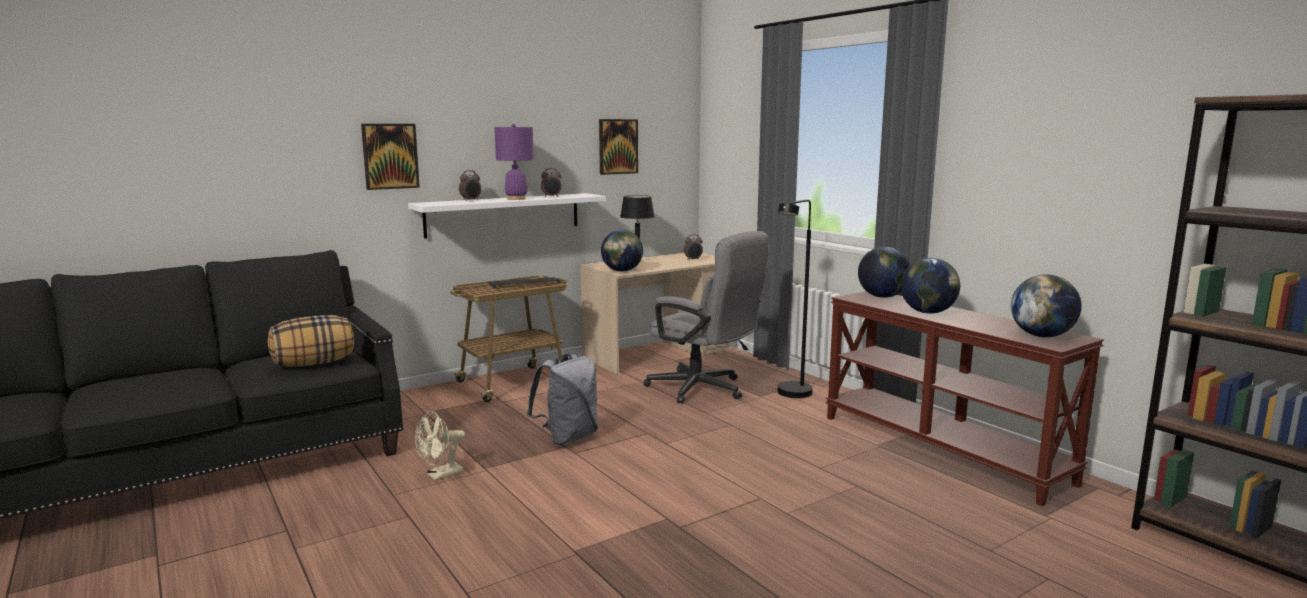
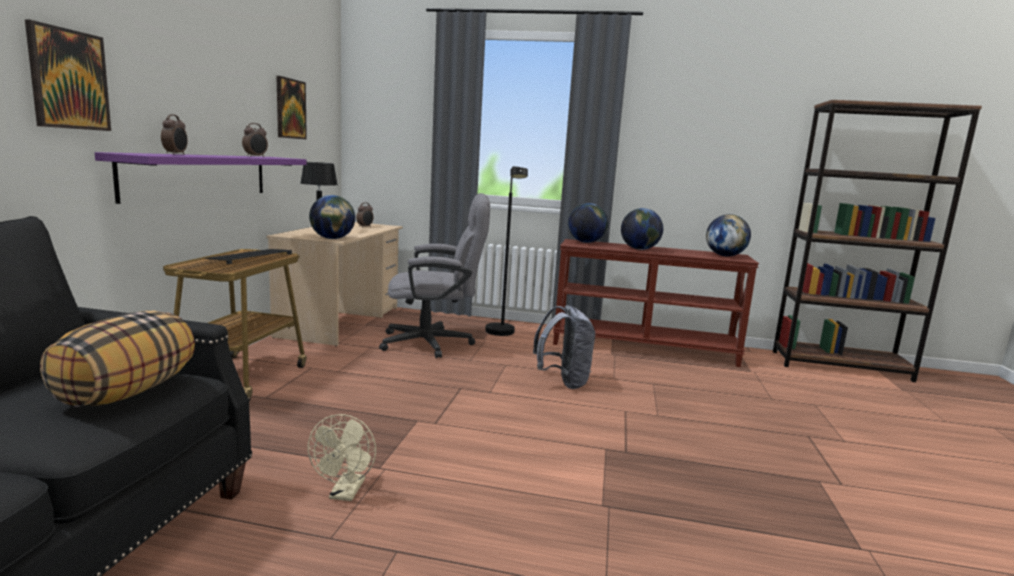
camera: 45 degrees left, 0 degrees up
white shelf [408,193,606,239] -> purple shelf [95,152,307,204]
purple table lamp [495,124,534,200] -> none
grey backpack [526,354,598,446] -> grey backpack moved to [533,305,595,389]

